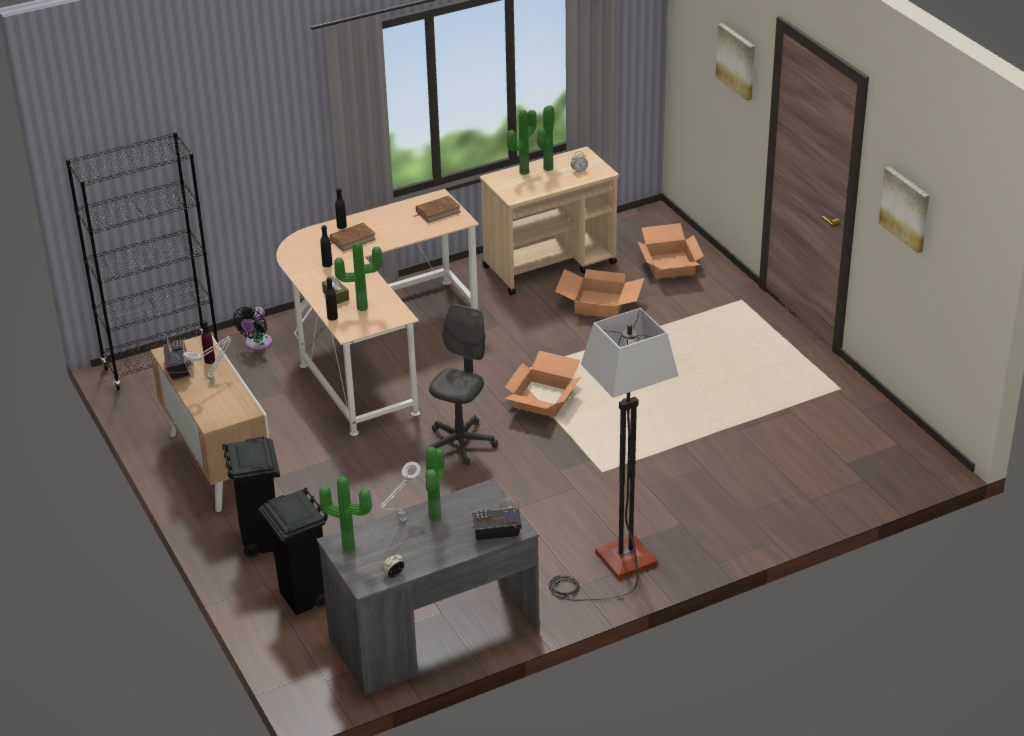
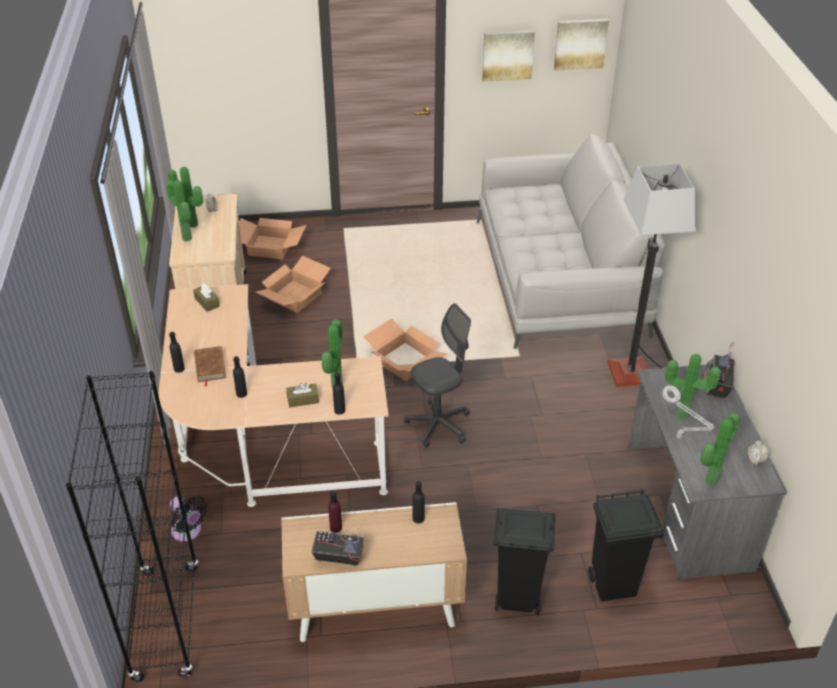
camera: 70 degrees left, 5 degrees up
grey table lamp [183,336,232,384] -> none
brown book [414,195,461,223] -> brown tissue box [193,283,220,312]
grey office chair [428,304,498,465] -> grey office chair turned 105 degrees clockwise [404,303,471,448]
picture [716,23,755,101] -> picture moved to [554,19,609,70]
none -> black bottle [412,481,425,523]
none -> grey sofa [477,134,665,349]

